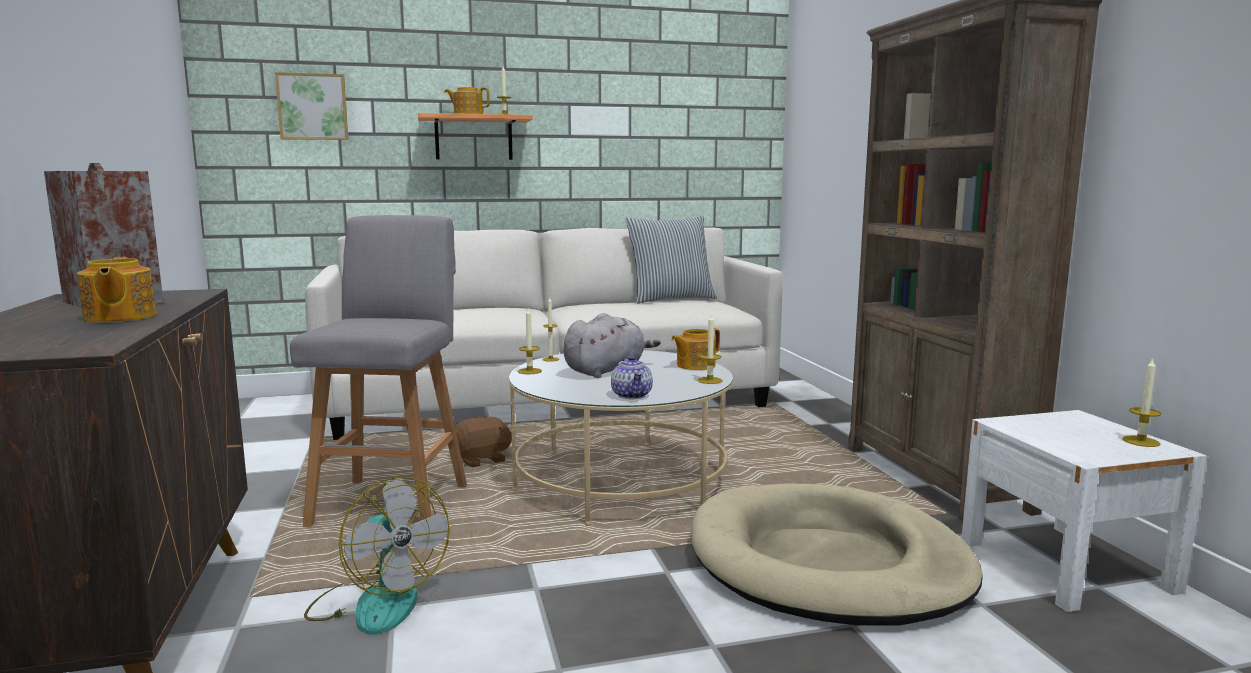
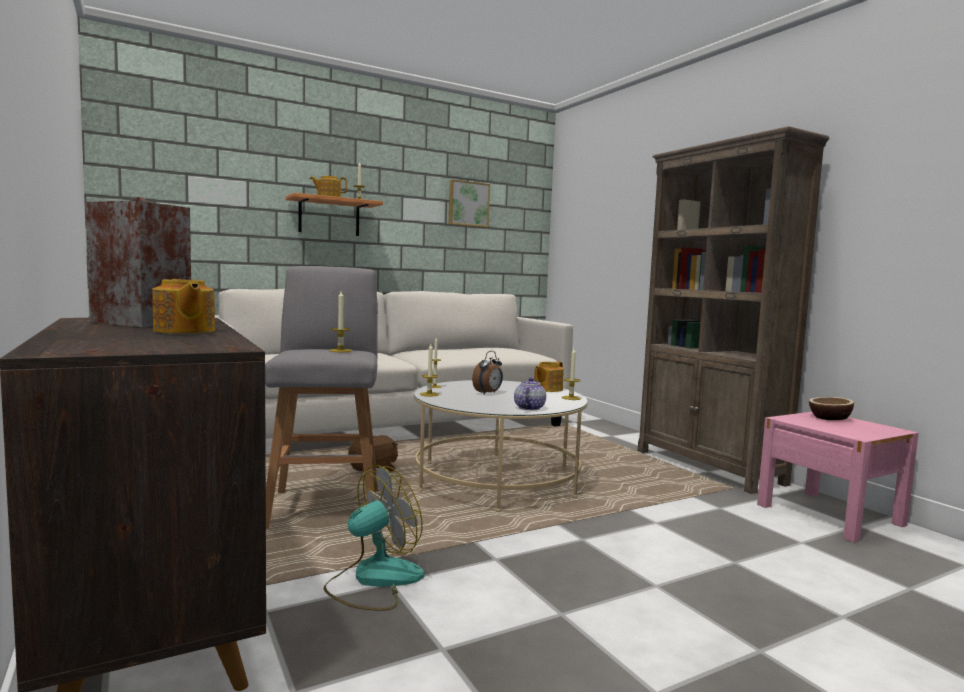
camera: 15 degrees left, 5 degrees down
picture [275,72,349,140] -> picture moved to [448,179,490,227]
fan [304,477,450,635] -> fan turned 75 degrees counterclockwise [324,465,424,611]
grey plush toy [563,313,660,378] -> alarm clock [472,351,503,395]
teapot [611,356,653,399] -> teapot turned 135 degrees counterclockwise [514,377,546,410]
pillow [625,216,717,304] -> none
beige dog bed [691,483,983,626] -> none
white nightstand [962,410,1207,612] -> pink nightstand [757,412,919,543]
candle [1122,357,1162,447] -> candle moved to [329,291,352,352]
none -> bowl [809,397,854,420]

